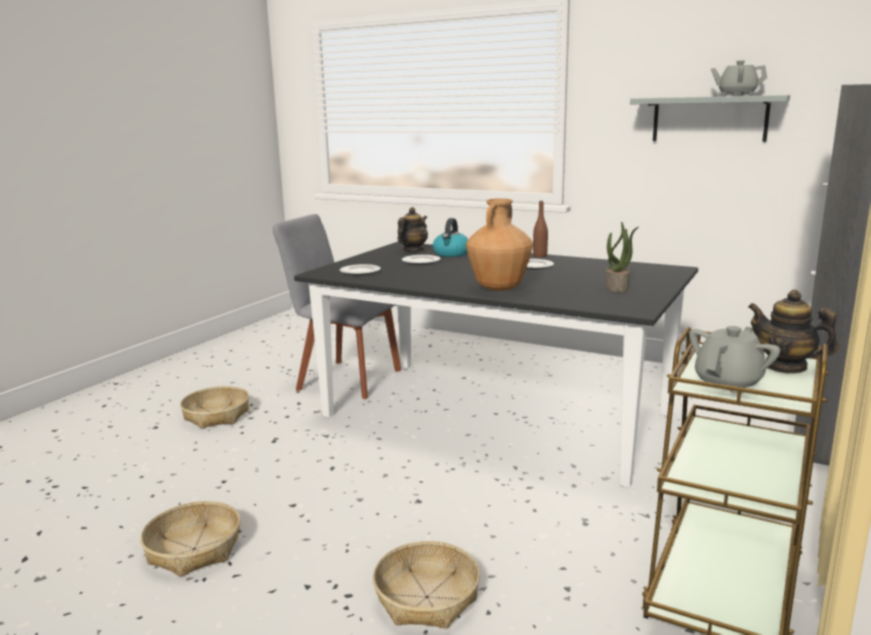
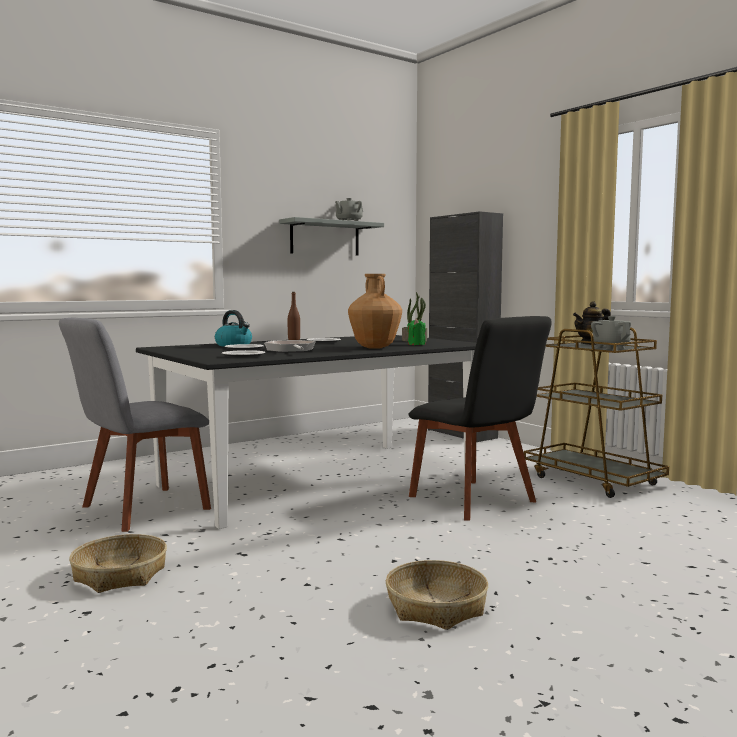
camera: 65 degrees left, 10 degrees down
basket [373,541,480,629] -> none
teapot [397,207,428,252] -> none
none -> frying pan [264,340,316,352]
none -> green candle [407,319,426,345]
none -> black chair [408,316,552,521]

